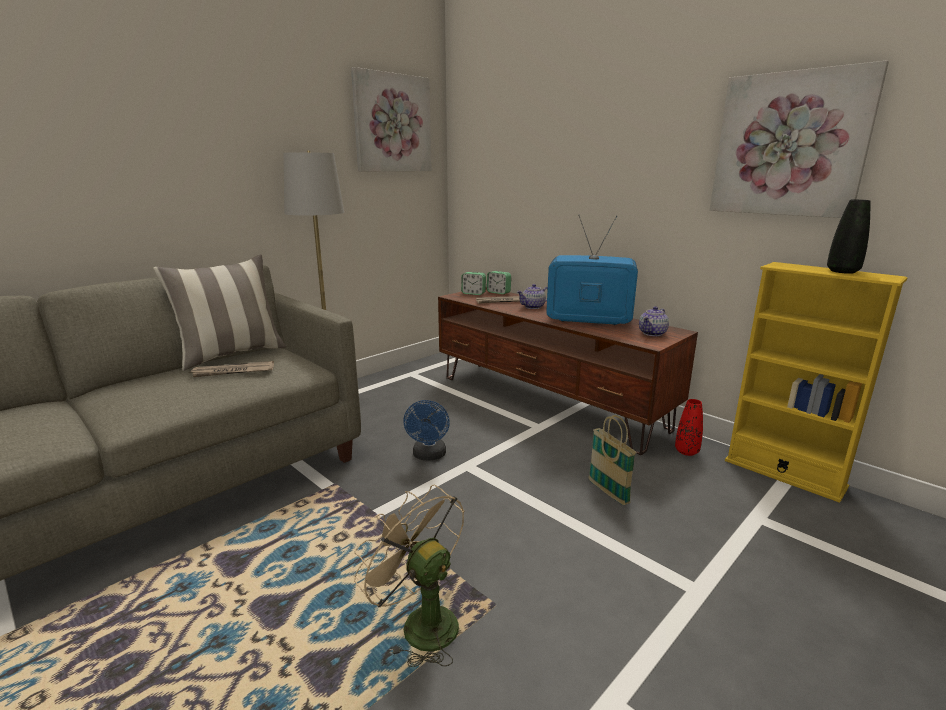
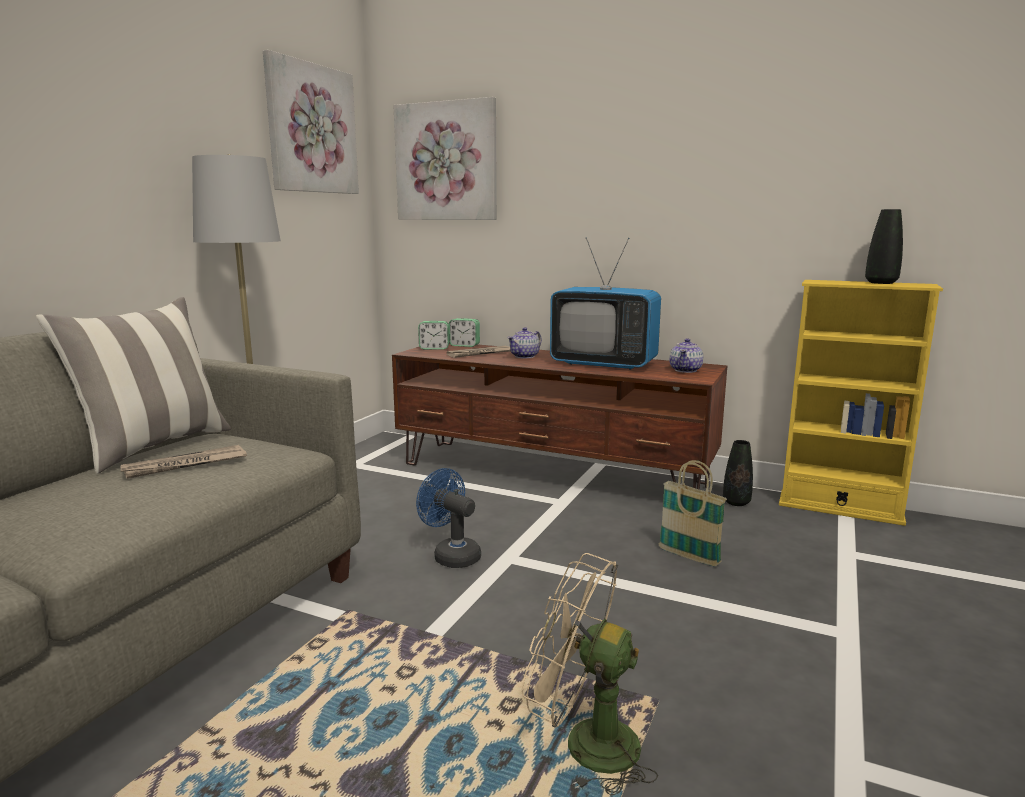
camera: 20 degrees left, 5 degrees down
blue fan [403,400,450,460] -> blue fan turned 150 degrees clockwise [416,468,481,568]
television [546,215,638,325] -> television turned 150 degrees counterclockwise [550,237,661,370]
red vase [675,399,703,456] -> black vase [723,440,753,506]
picture [710,60,889,218] -> picture moved to [393,97,497,220]

